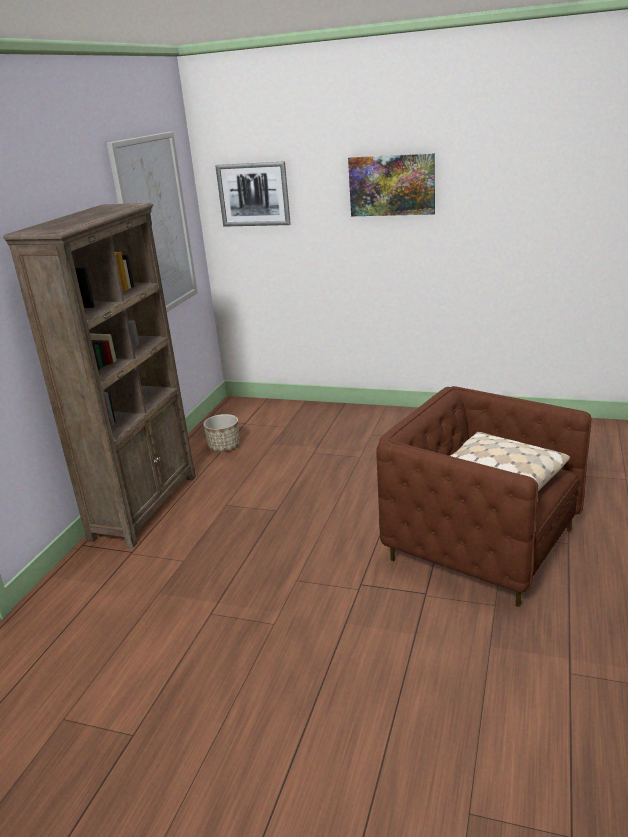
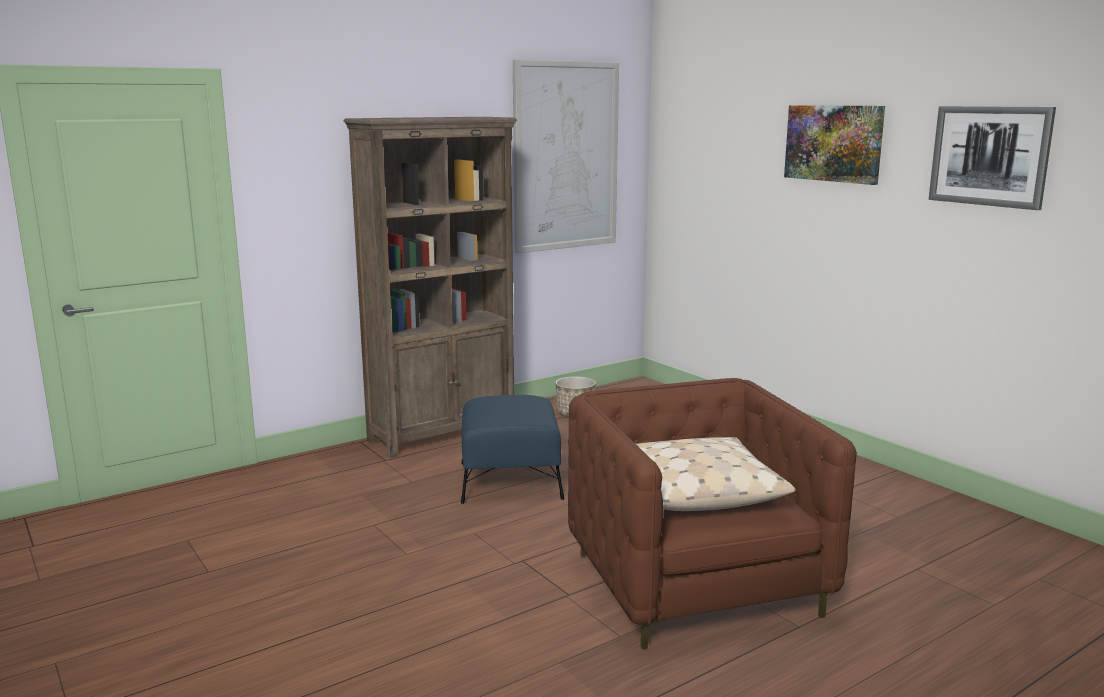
camera: 35 degrees right, 10 degrees down
picture [215,161,291,226] -> picture moved to [929,106,1056,210]
none -> blue ottoman [461,395,564,504]

